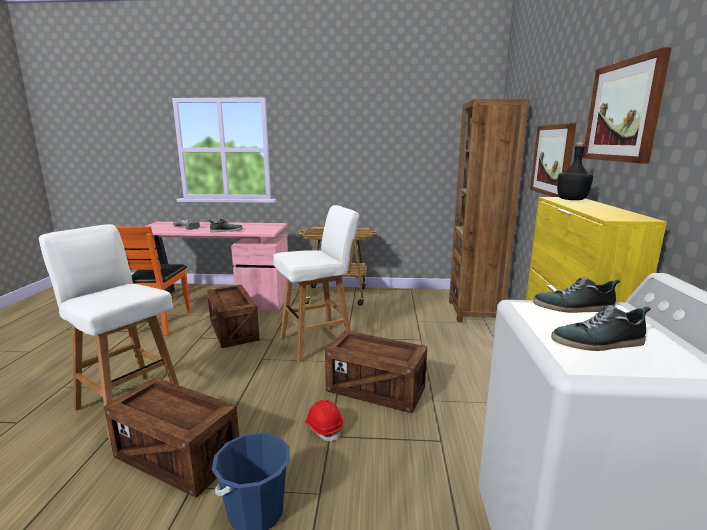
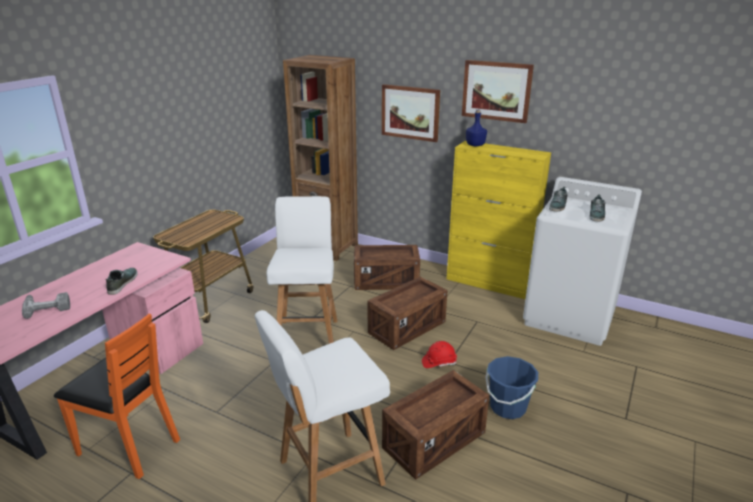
camera: 65 degrees left, 10 degrees up
crate [207,285,260,348] -> crate moved to [354,245,420,290]
black bottle [557,142,594,200] -> blue bottle [466,110,487,146]

